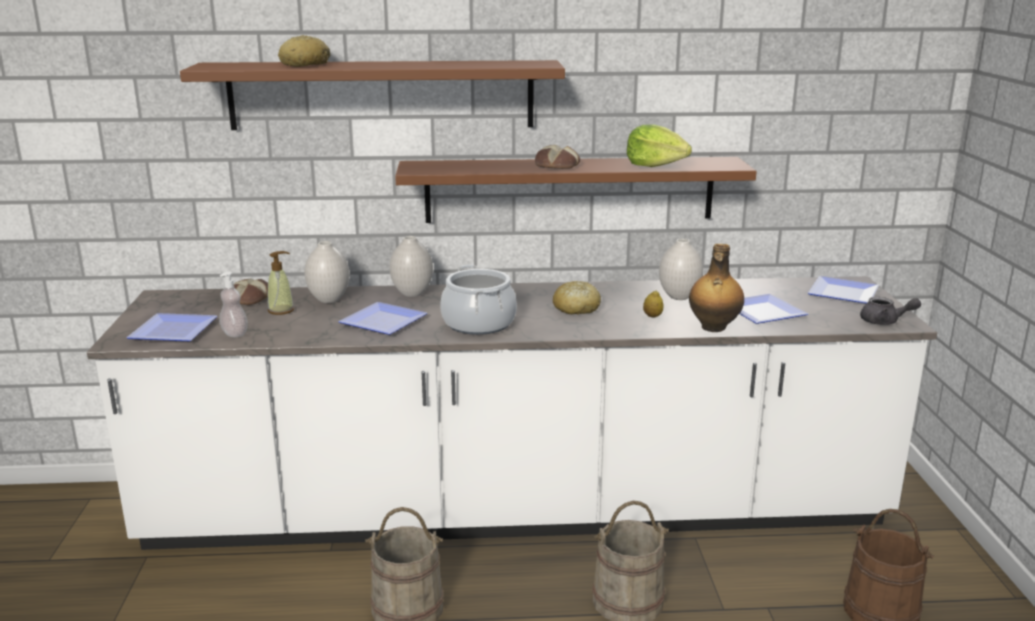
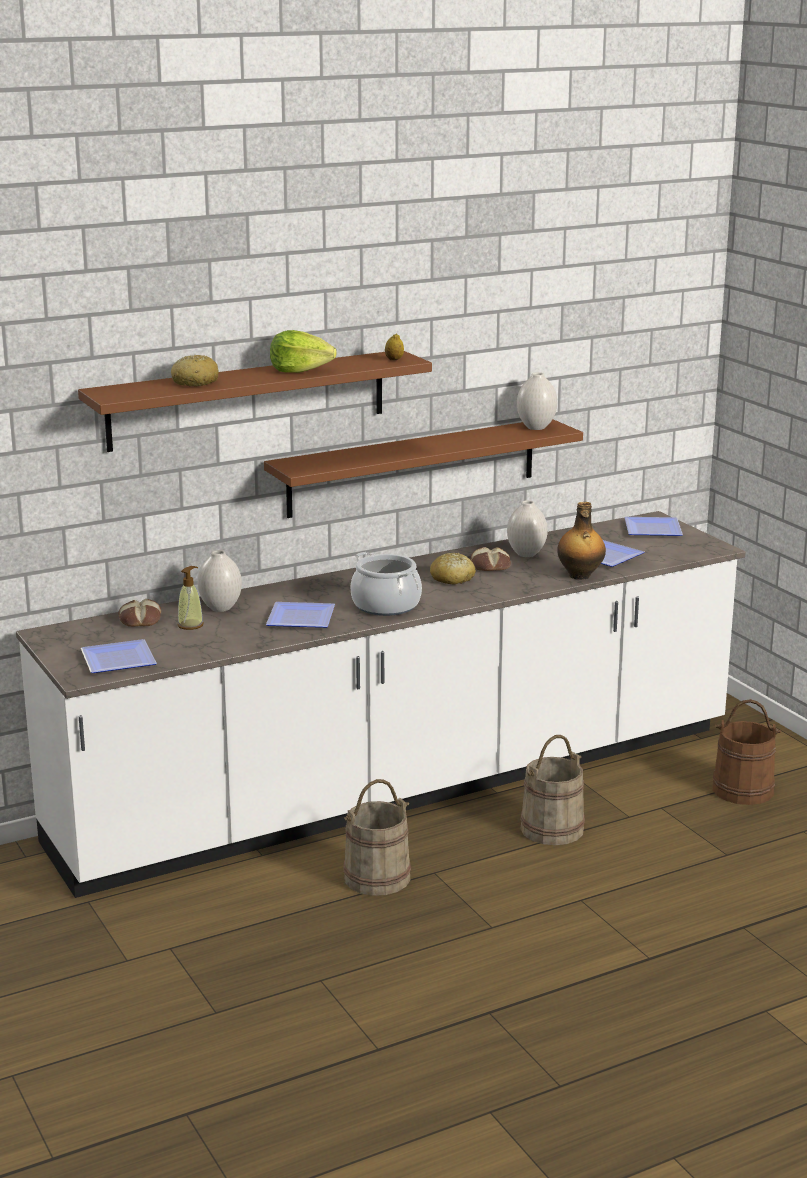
camera: 25 degrees left, 0 degrees up
soap dispenser [219,272,248,337] -> none
white vase [390,236,433,297] -> white vase moved to [517,372,557,430]
bread [535,145,580,169] -> bread moved to [470,547,511,571]
lettuce [627,124,692,167] -> lettuce moved to [270,330,337,373]
lemon [643,291,663,317] -> lemon moved to [385,334,404,360]
grey teapot [860,297,921,325] -> none

